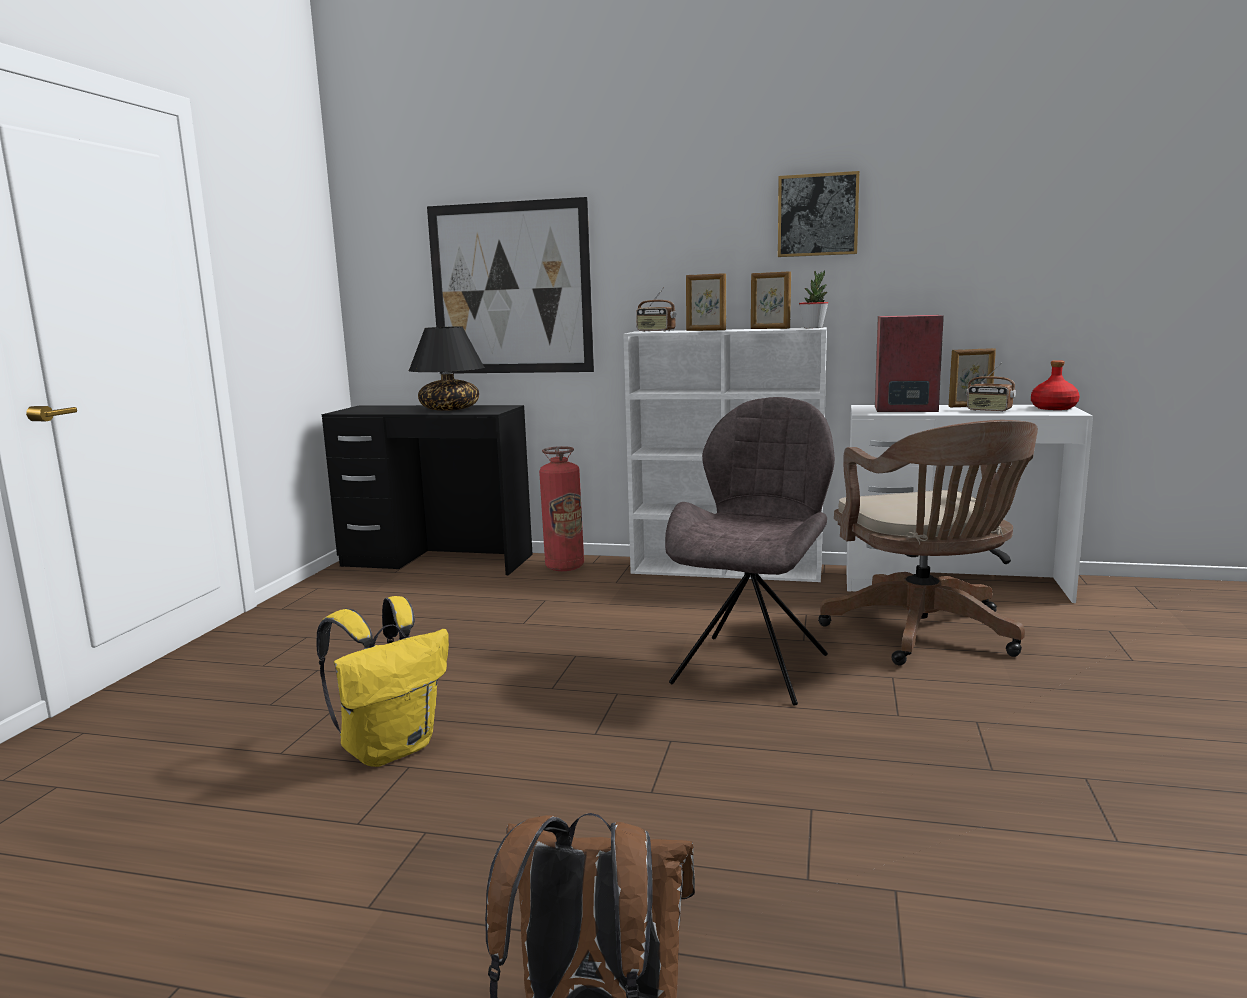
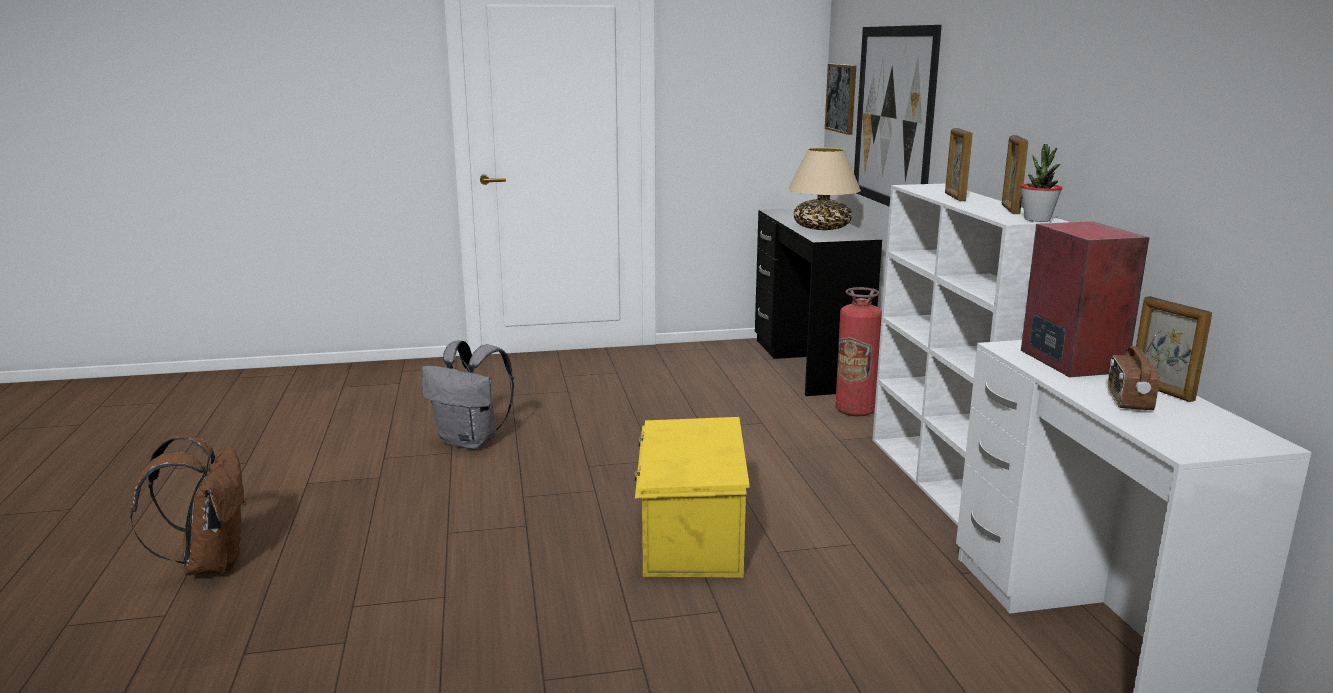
camera: 65 degrees right, 5 degrees up
yellow backpack [316,596,449,767] -> grey backpack [422,340,514,450]
black table lamp [408,326,484,411] -> beige table lamp [788,147,861,230]
radio [636,287,676,332] -> none
grey chair [665,397,835,706] -> yellow storage box [635,417,750,578]
picture [778,171,859,257] -> picture moved to [825,64,856,135]
brown office chair [818,420,1038,665] -> none
red bottle [1031,360,1080,410] -> none

